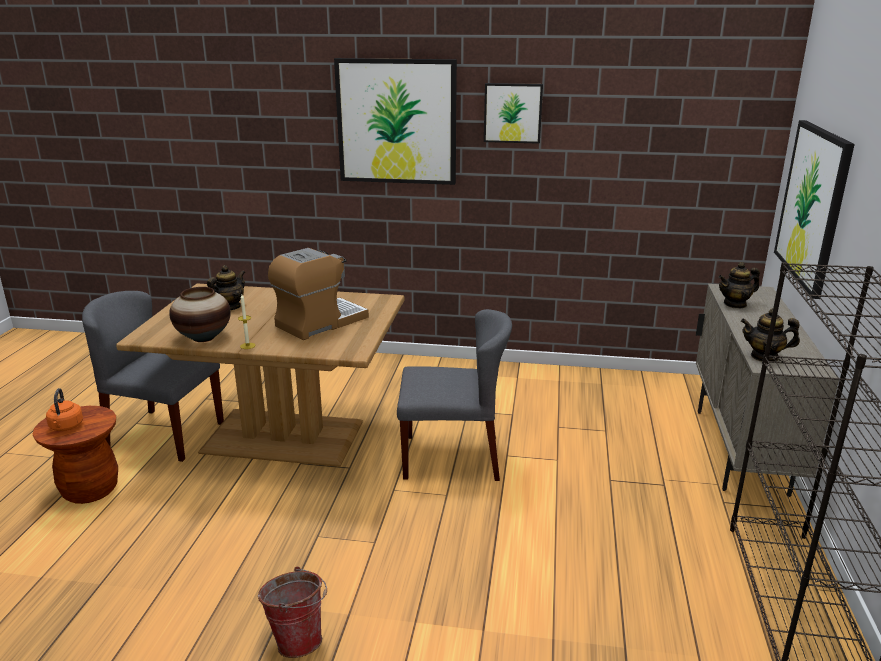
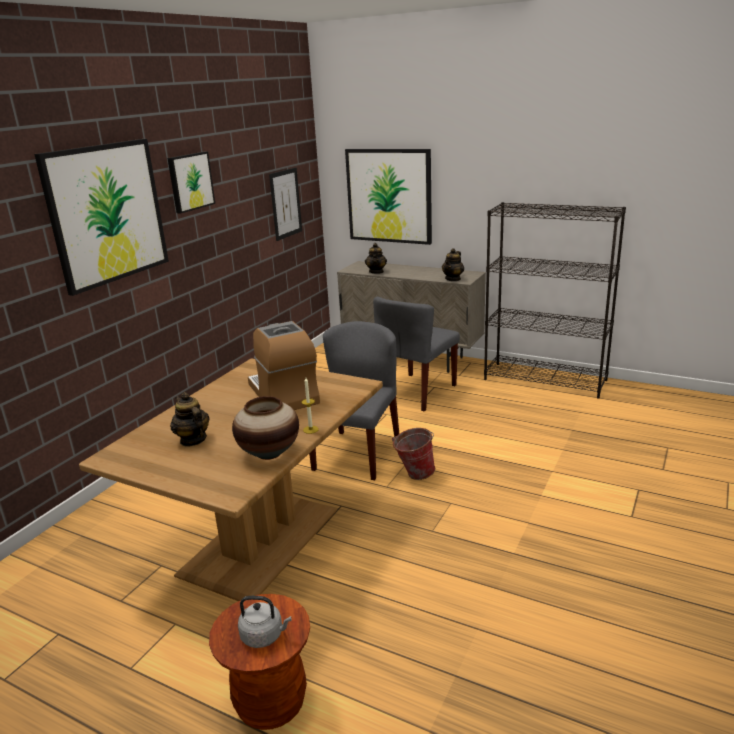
camera: 70 degrees left, 0 degrees up
orange kettle [46,388,83,431] -> grey kettle [238,596,291,648]
grey chair [82,291,224,462] -> grey chair moved to [373,296,460,412]
bucket [258,567,327,658] -> bucket moved to [392,428,435,480]
none -> picture [269,167,302,241]

